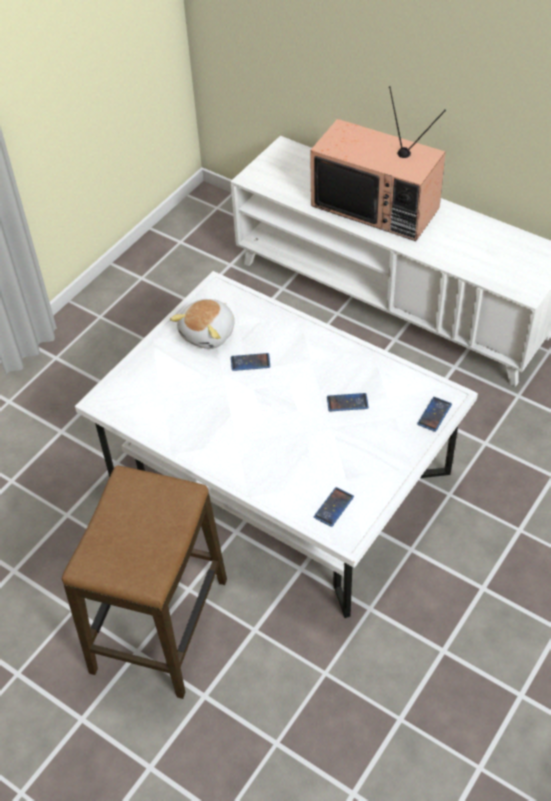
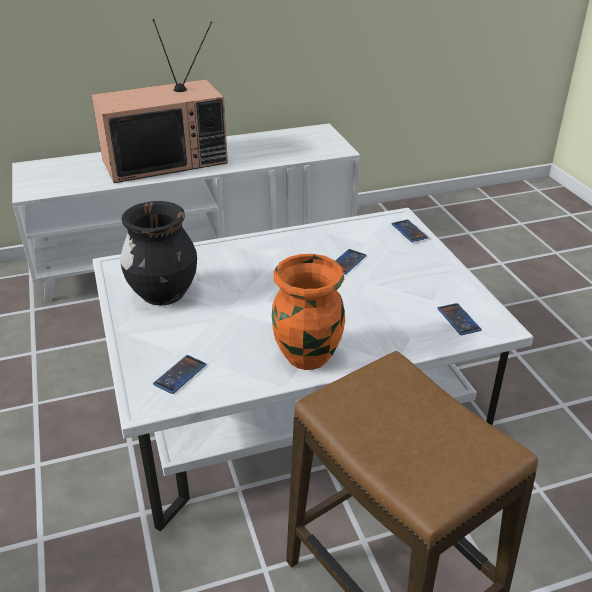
camera: 55 degrees left, 15 degrees down
plush toy [170,299,235,349] -> black vase [120,201,197,305]
phone [231,353,270,371] -> phone moved to [153,355,206,394]
none -> orange vase [272,254,345,370]

